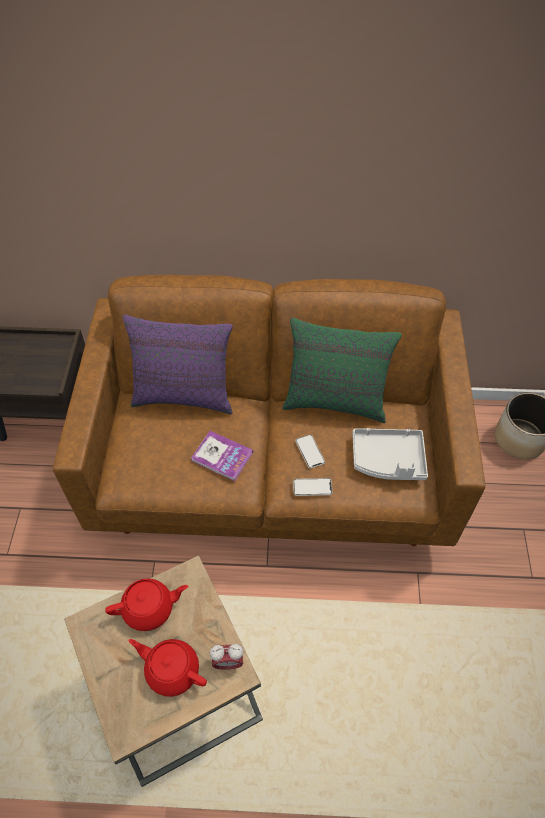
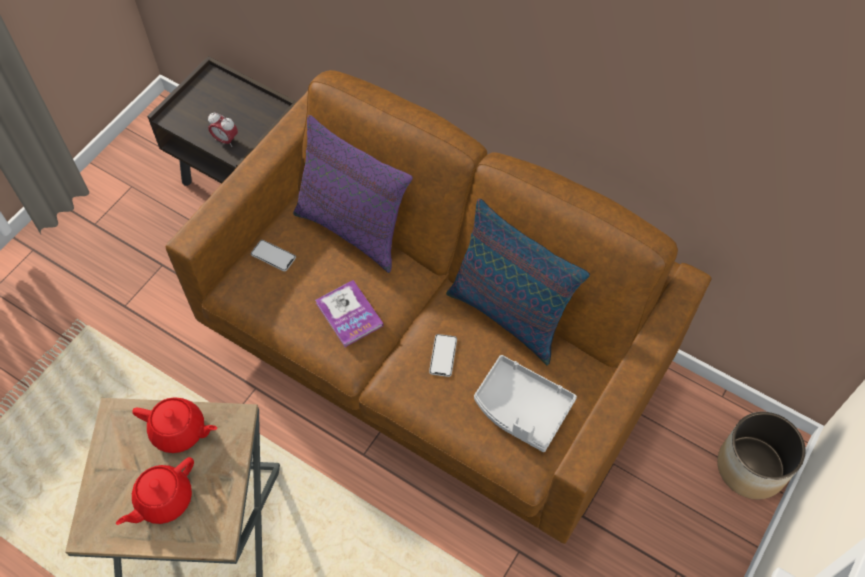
camera: 30 degrees right, 5 degrees up
red teapot [129,639,207,697] -> red teapot turned 105 degrees counterclockwise [116,457,194,525]
alarm clock [210,644,243,670] -> alarm clock moved to [208,113,238,147]
green pillow [283,318,402,423] -> blue pillow [446,199,590,365]
phone [293,478,333,496] -> phone moved to [251,240,296,271]

